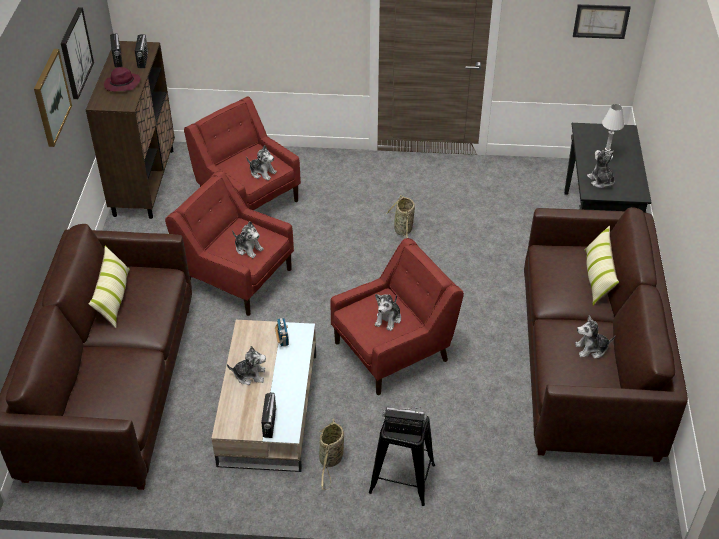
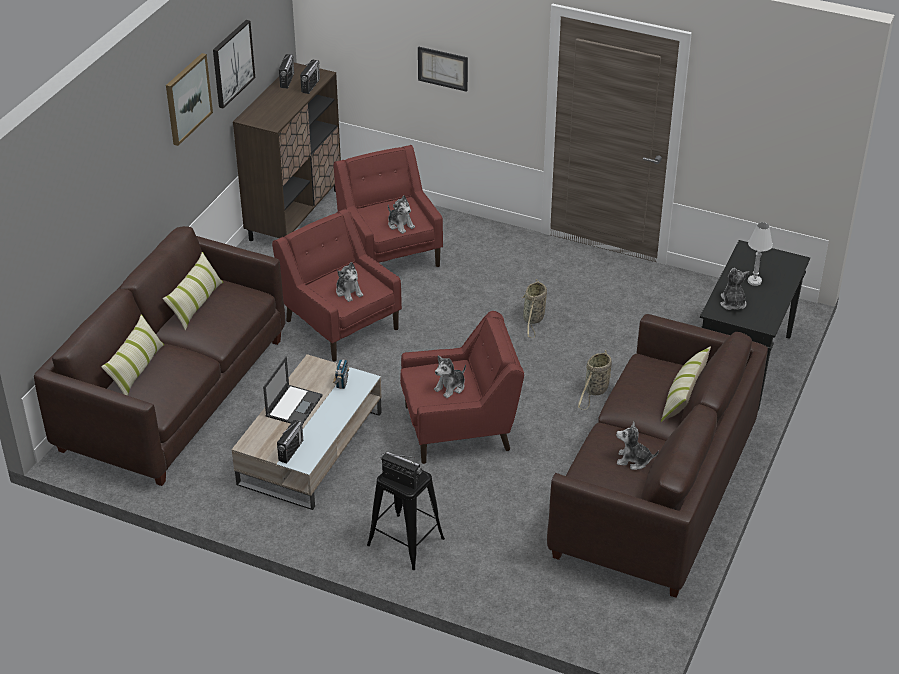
camera: 20 degrees right, 5 degrees down
purple hat [104,67,141,91] -> none
plush toy [227,346,266,385] -> laptop [263,356,323,424]
basket [319,419,344,490] -> basket moved to [578,350,612,410]
picture [573,4,631,39] -> picture moved to [418,46,468,92]
none -> pillow [101,314,164,396]

